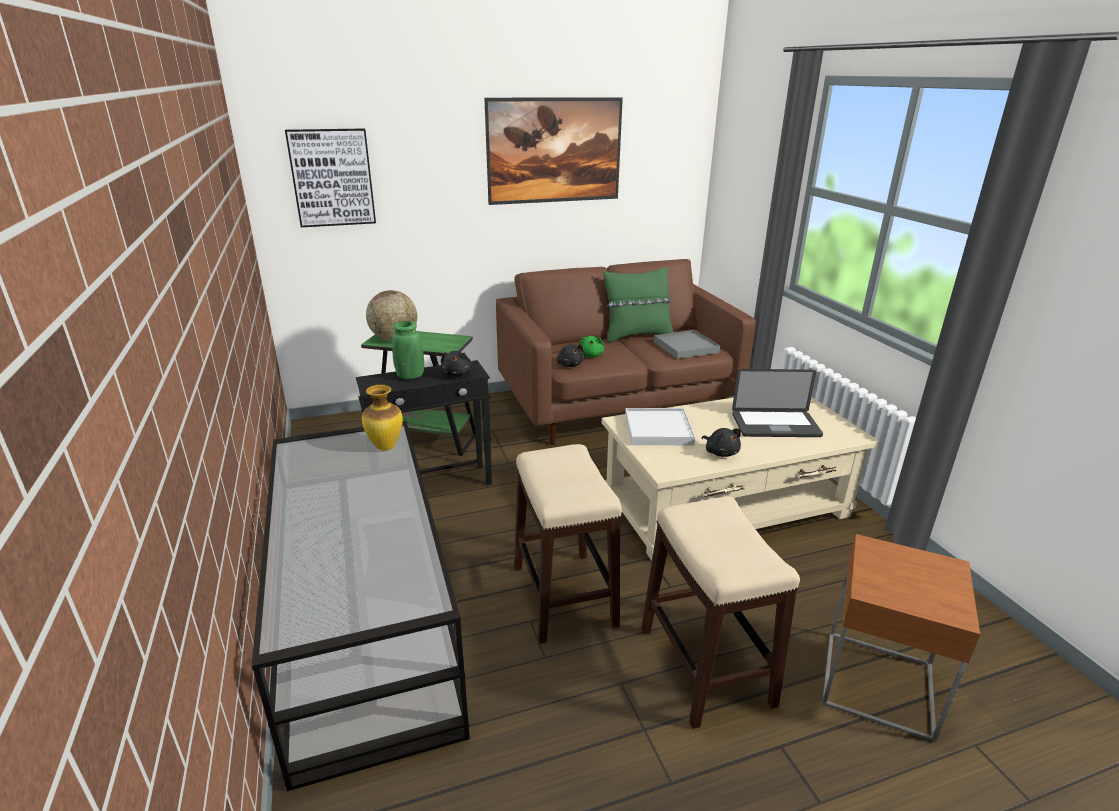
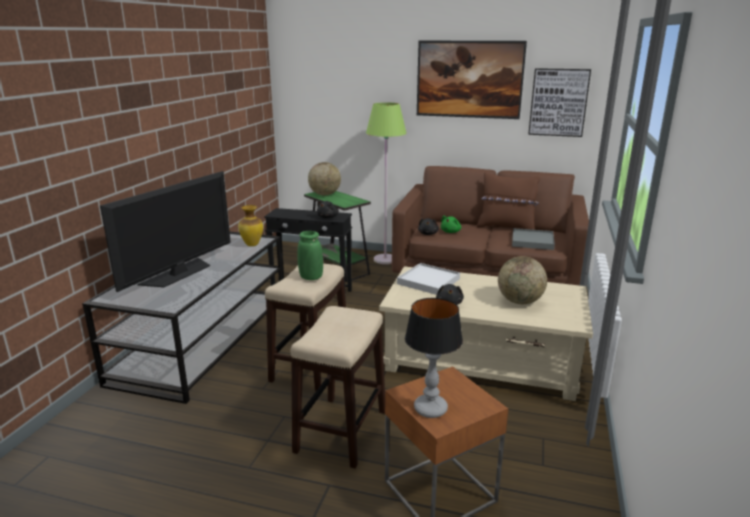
camera: 35 degrees right, 5 degrees down
picture [285,128,376,227] -> picture moved to [528,68,591,137]
green vase [392,321,424,379] -> green vase moved to [298,231,323,280]
green pillow [603,267,673,342] -> brown pillow [477,172,540,230]
laptop [732,369,823,437] -> globe [498,256,547,304]
none -> television [100,171,231,292]
none -> green floor lamp [366,102,407,264]
none -> table lamp [405,298,463,418]

